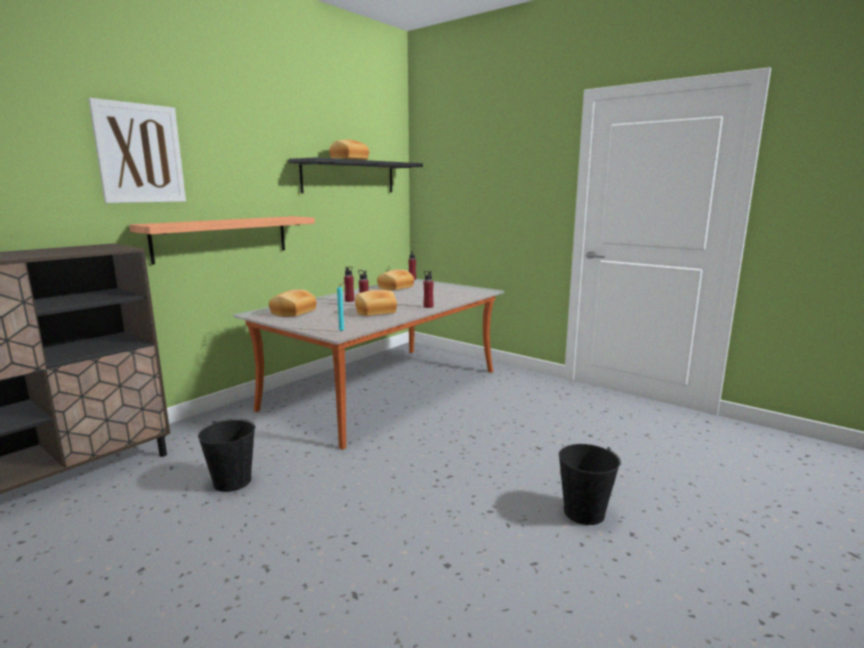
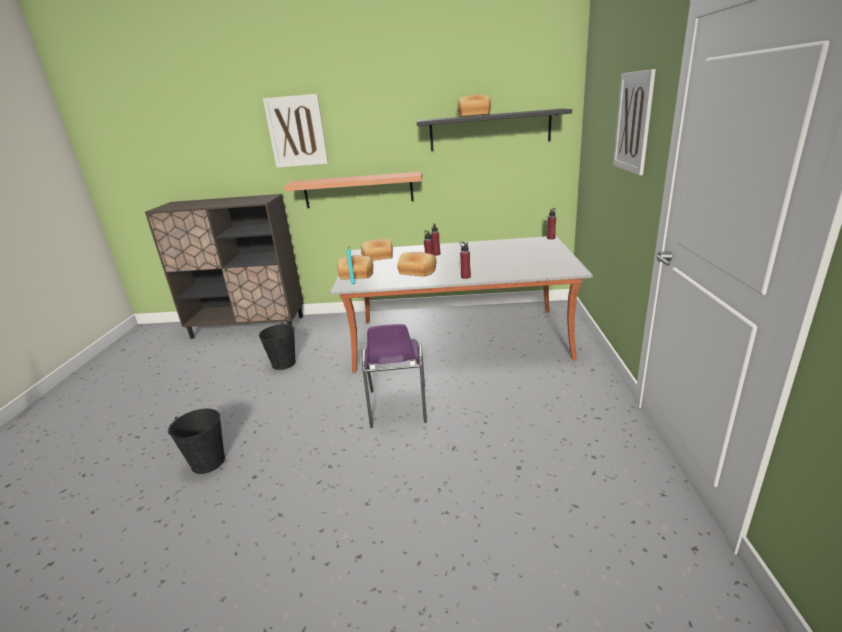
camera: 55 degrees right, 10 degrees up
bread [377,269,414,290] -> bread moved to [338,255,373,279]
black bucket [559,444,621,525] -> black bucket moved to [168,409,225,474]
none -> purple chair [362,324,427,428]
none -> picture [613,69,656,176]

